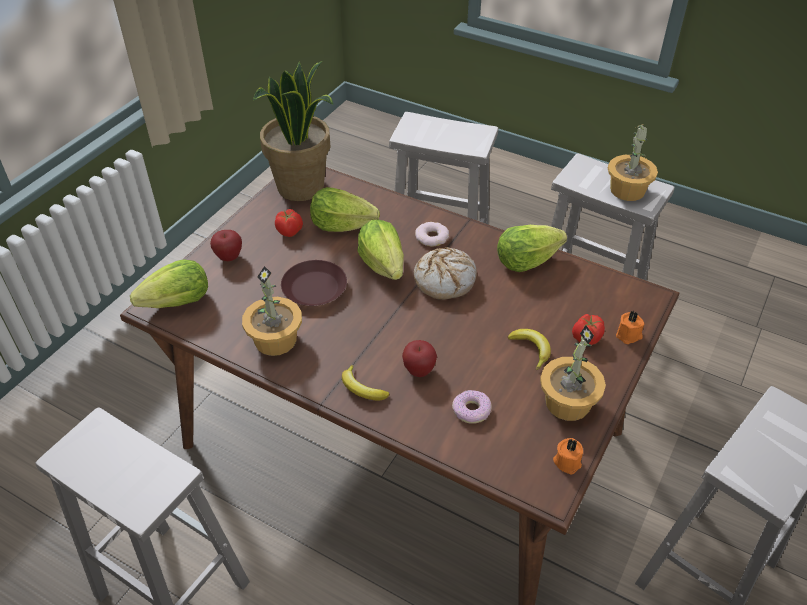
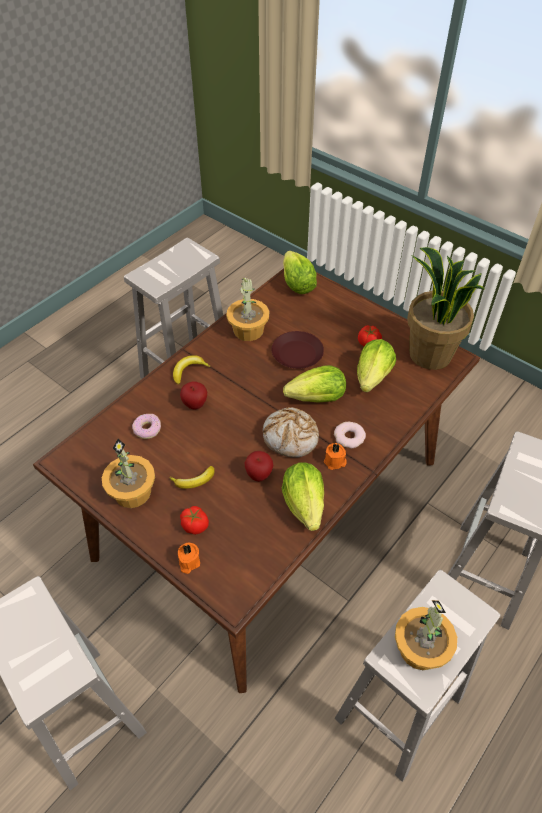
camera: 100 degrees right, 5 degrees up
apple [210,230,242,261] -> apple moved to [245,451,273,482]
orange candle [553,438,583,474] -> orange candle moved to [324,443,347,470]

